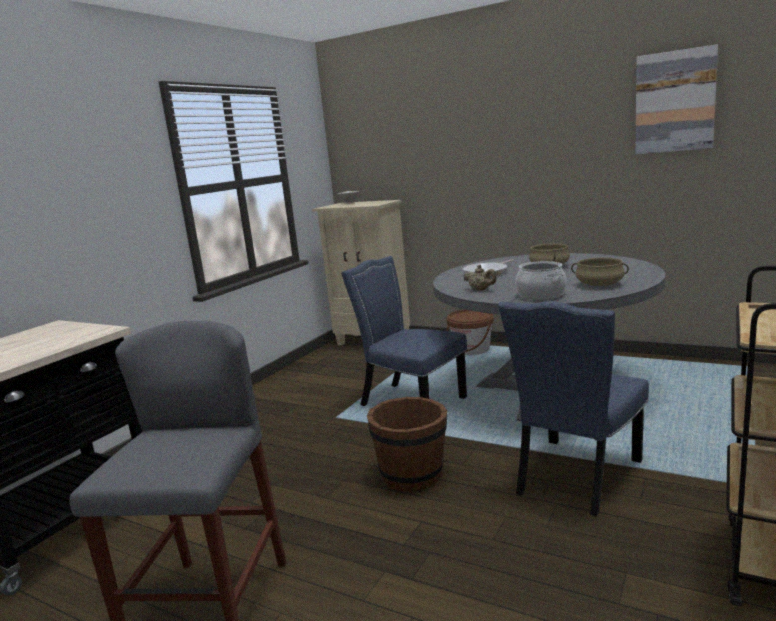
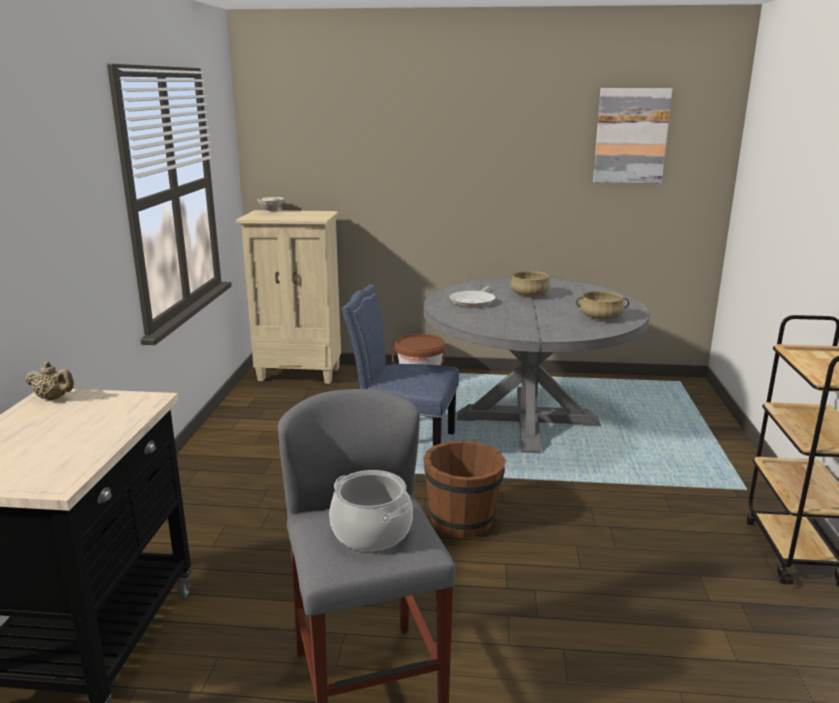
camera: 25 degrees left, 5 degrees up
beige teapot [464,265,497,291] -> beige teapot moved to [25,362,74,400]
blue chair [498,301,649,516] -> none
cooking pot [515,261,567,300] -> cooking pot moved to [329,470,413,551]

